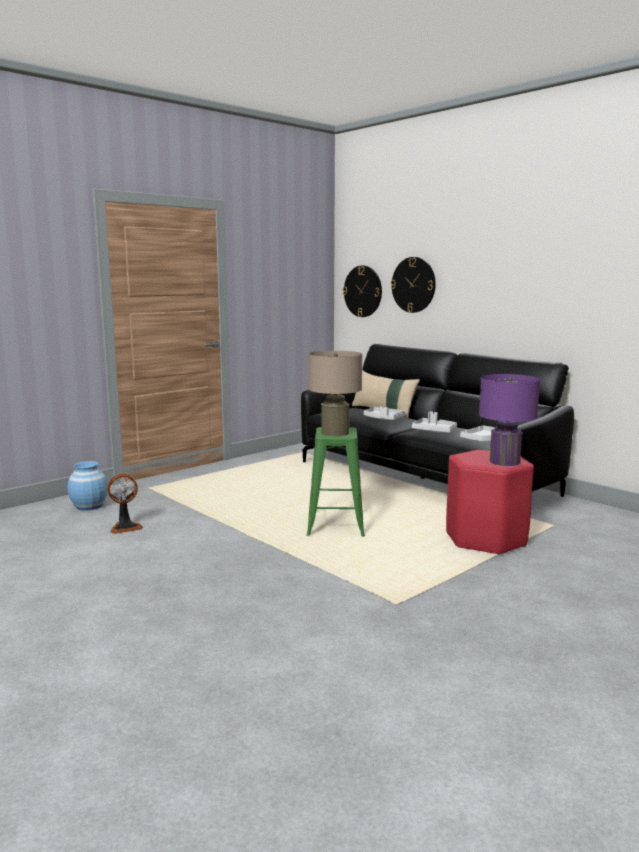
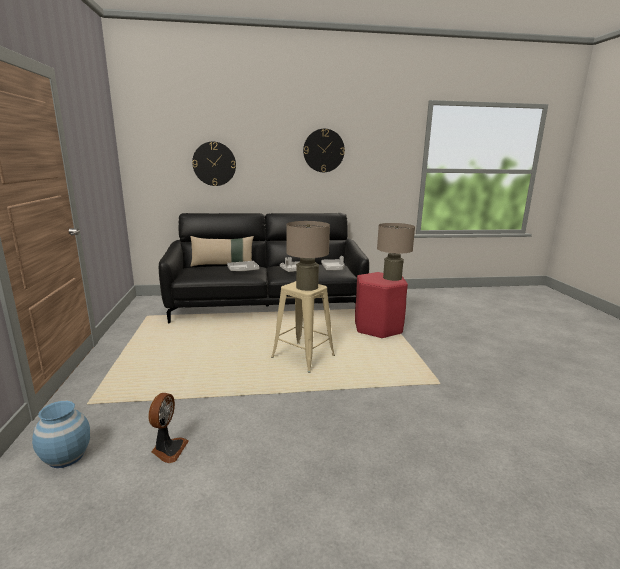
camera: 55 degrees left, 5 degrees up
green stool [307,427,365,537] -> beige stool [271,281,335,372]
wall clock [343,266,382,317] -> wall clock moved to [303,129,345,172]
purple table lamp [479,374,540,466] -> beige table lamp [377,223,415,281]

